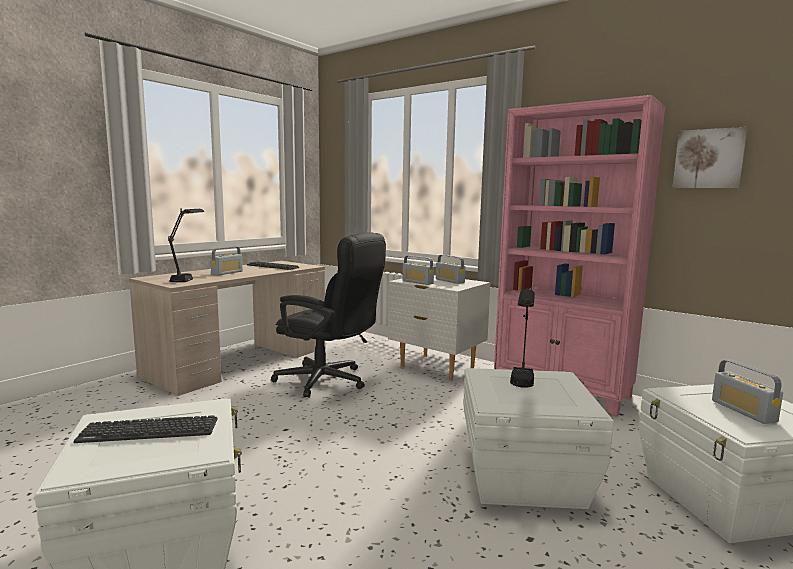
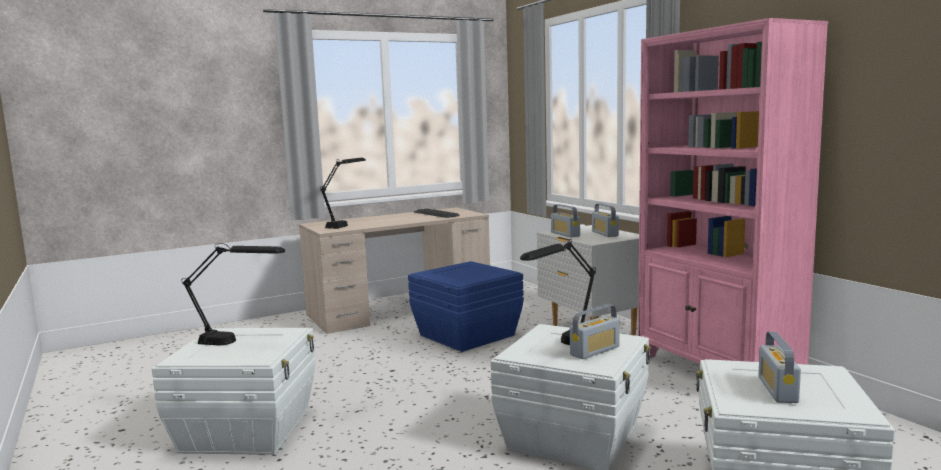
camera: 25 degrees right, 0 degrees up
keyboard [74,415,218,443] -> black table lamp [181,243,285,345]
radio [210,246,243,275] -> radio moved to [570,304,620,359]
black office chair [271,233,386,398] -> blue storage box [408,261,524,352]
picture [672,127,748,188] -> none

